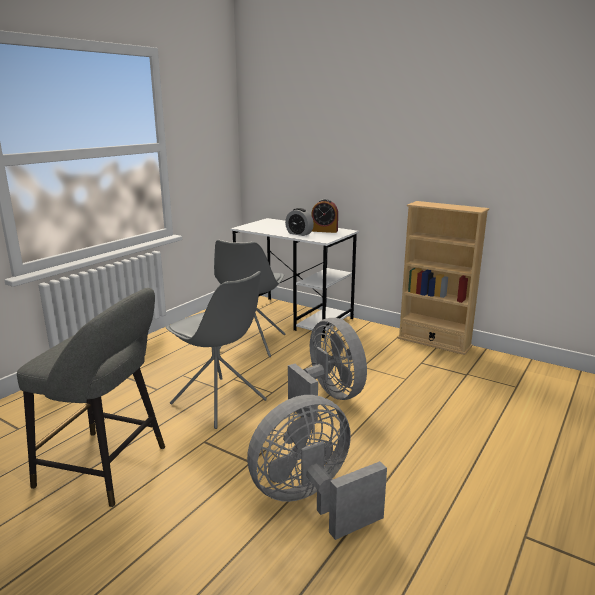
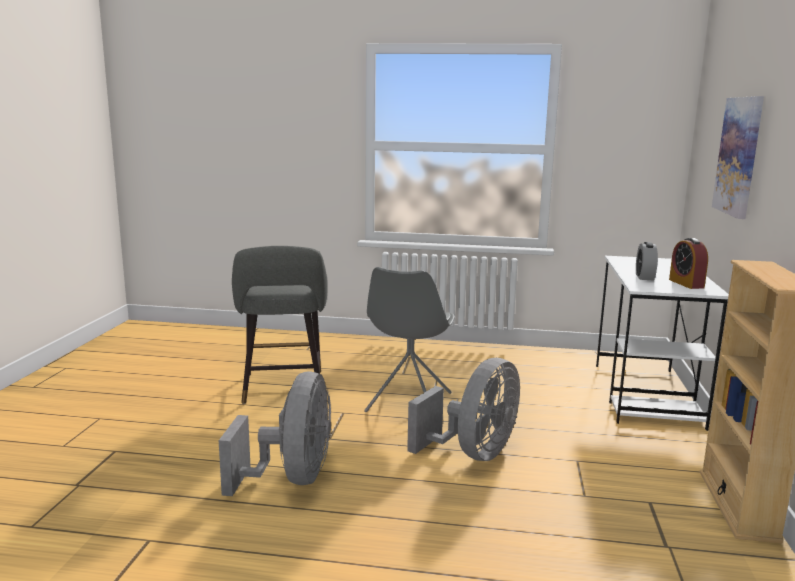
camera: 65 degrees right, 5 degrees down
grey chair [214,240,285,357] -> none
grey fan [247,395,387,540] -> grey fan turned 60 degrees clockwise [219,371,331,496]
none -> picture [712,96,764,219]

